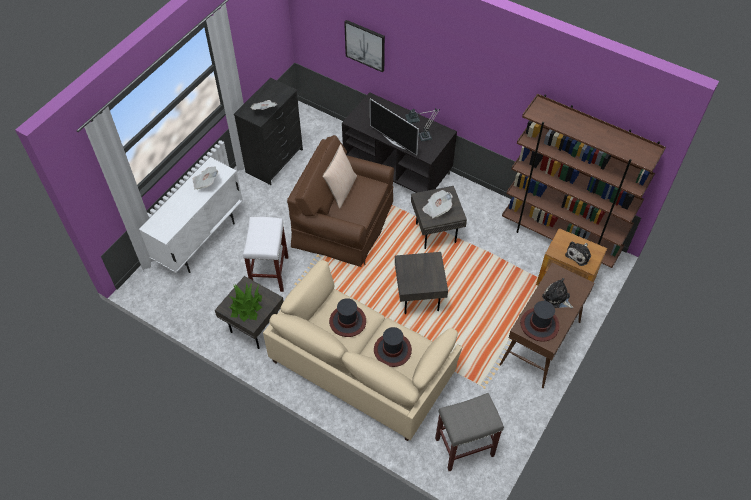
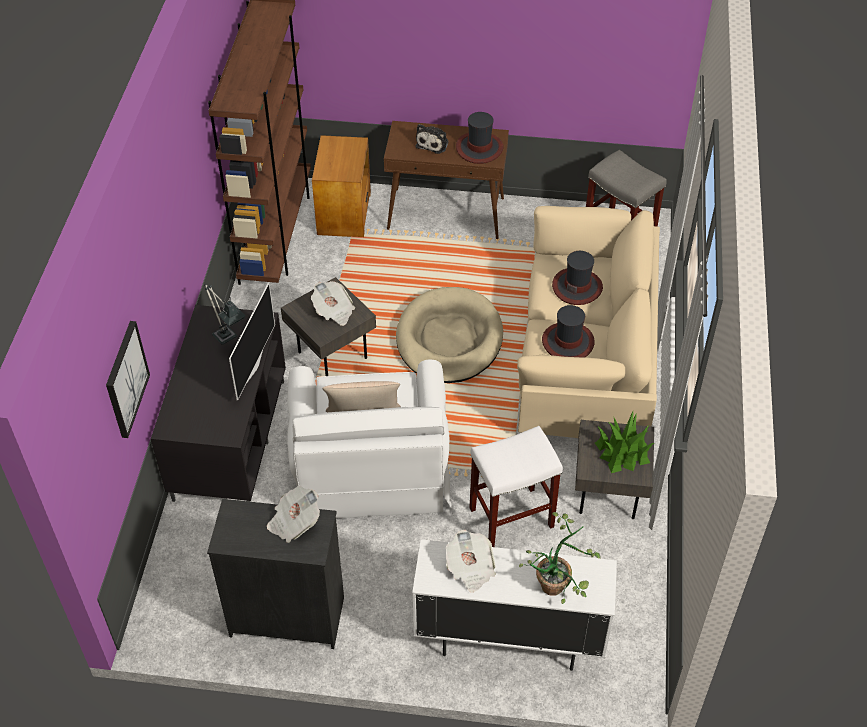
camera: 115 degrees left, 5 degrees down
brown armchair [287,135,394,267] -> white armchair [287,360,452,518]
grey side table [395,252,448,314] -> beige dog bed [396,287,503,383]
plush toy [565,241,591,266] -> none
none -> potted plant [519,512,601,604]

